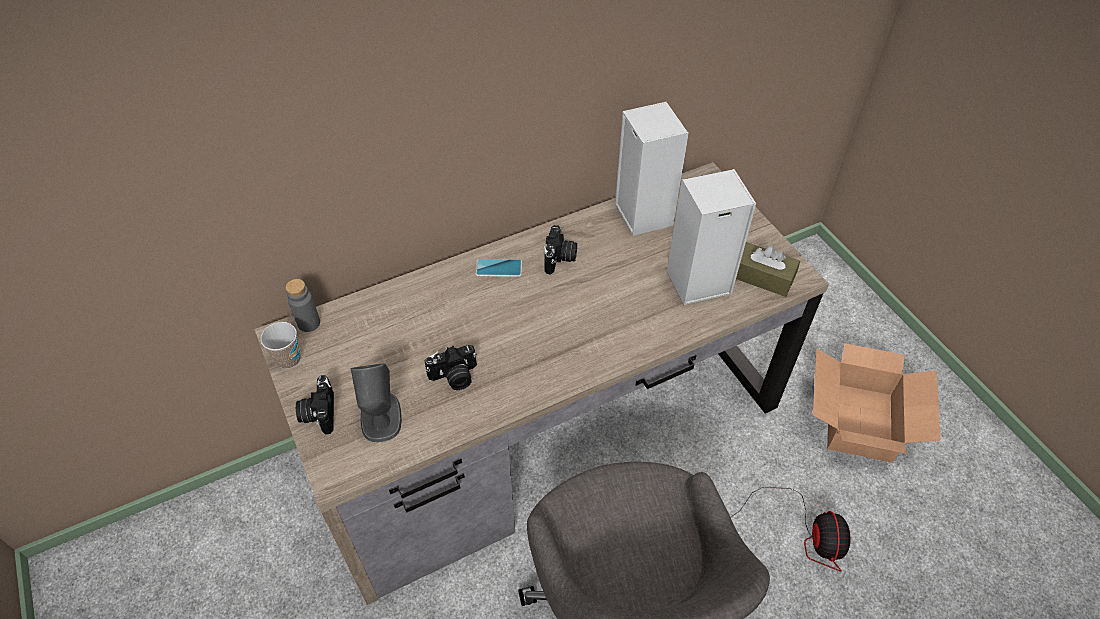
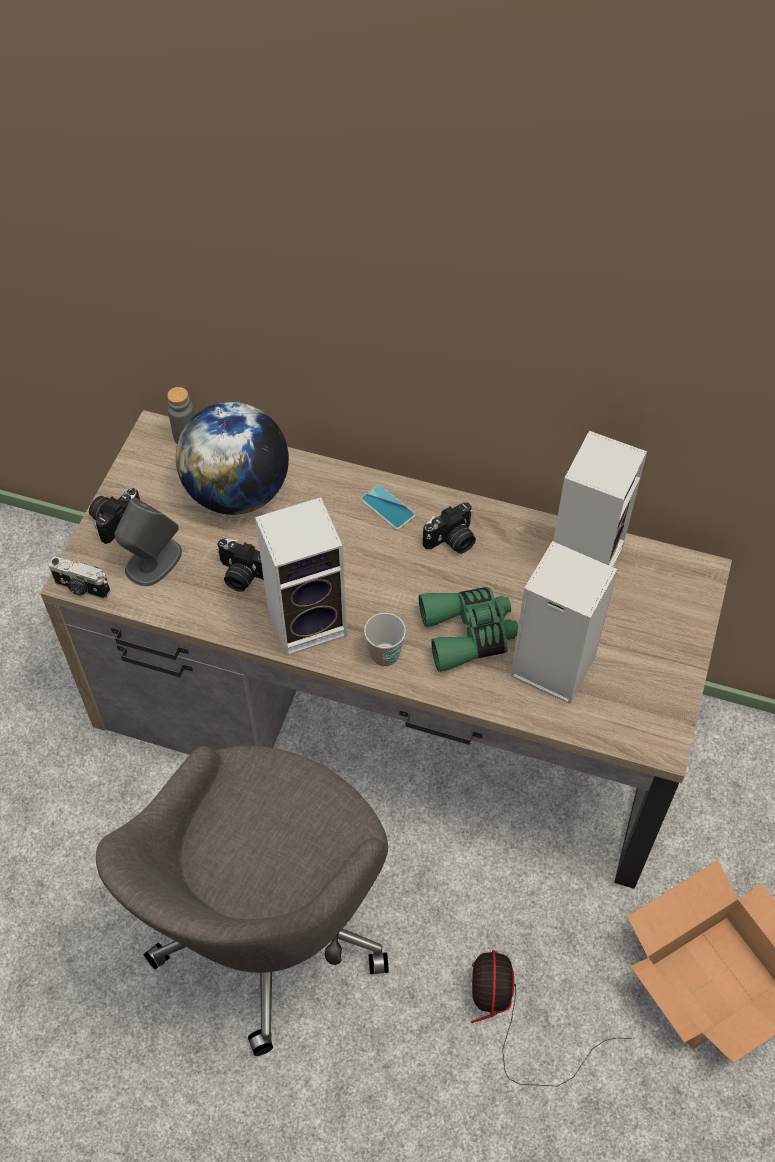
camera: 45 degrees right, 5 degrees up
cup [260,322,300,369] -> cup moved to [364,613,406,666]
fan [731,487,850,572] -> fan turned 135 degrees clockwise [471,950,632,1086]
brown tissue box [736,242,800,297] -> none
none -> camera [48,556,110,599]
none -> globe [176,402,289,515]
none -> speaker [255,497,347,656]
none -> green binoculars [419,587,518,672]

